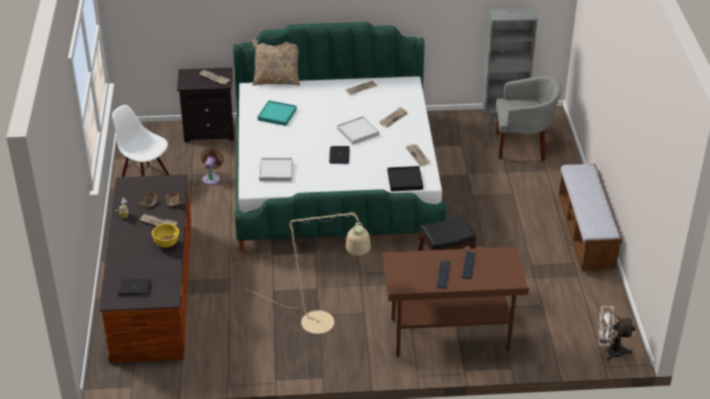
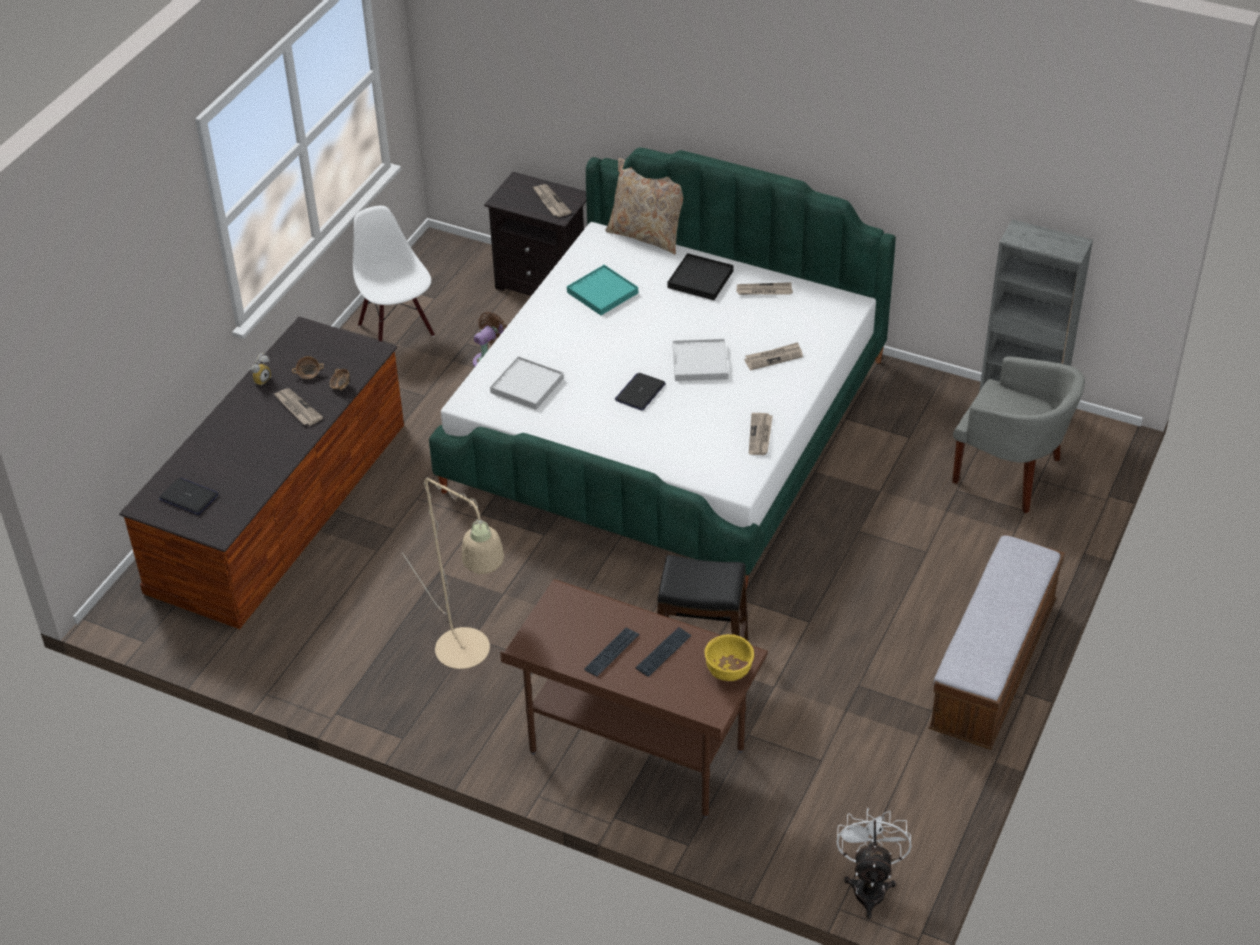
camera: 30 degrees right, 5 degrees up
yellow bowl [152,223,179,248] -> yellow bowl moved to [705,634,754,681]
black tray [387,166,423,191] -> black tray moved to [668,253,734,300]
white fan [598,306,636,361] -> white fan turned 60 degrees clockwise [836,808,911,919]

